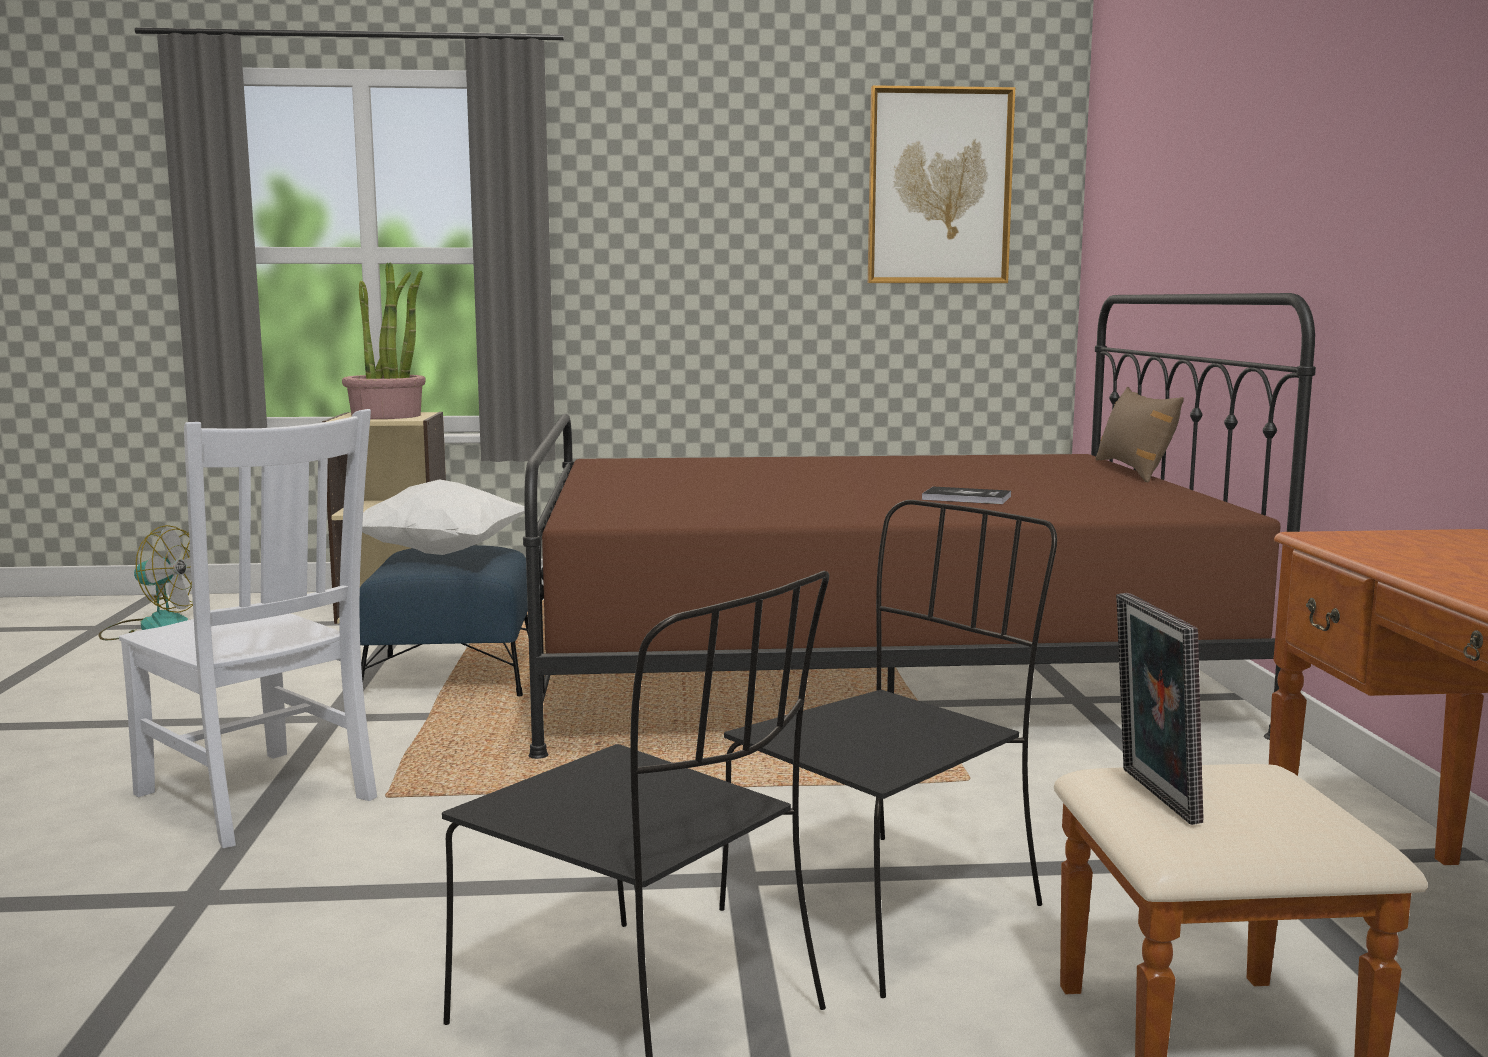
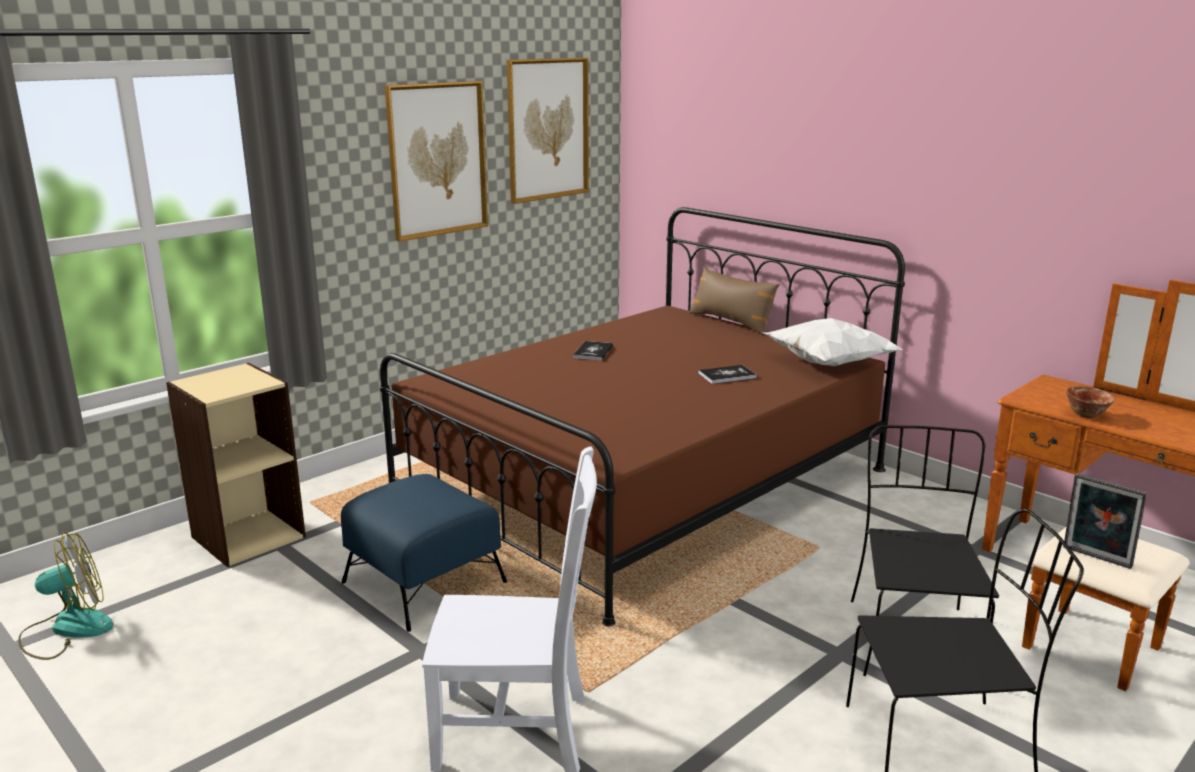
camera: 40 degrees left, 10 degrees up
potted plant [342,262,425,419] -> none
white pillow [362,479,525,555] -> white pillow moved to [764,318,902,366]
none -> picture [385,81,488,242]
none -> book [573,341,613,361]
none -> bowl [1066,386,1115,418]

